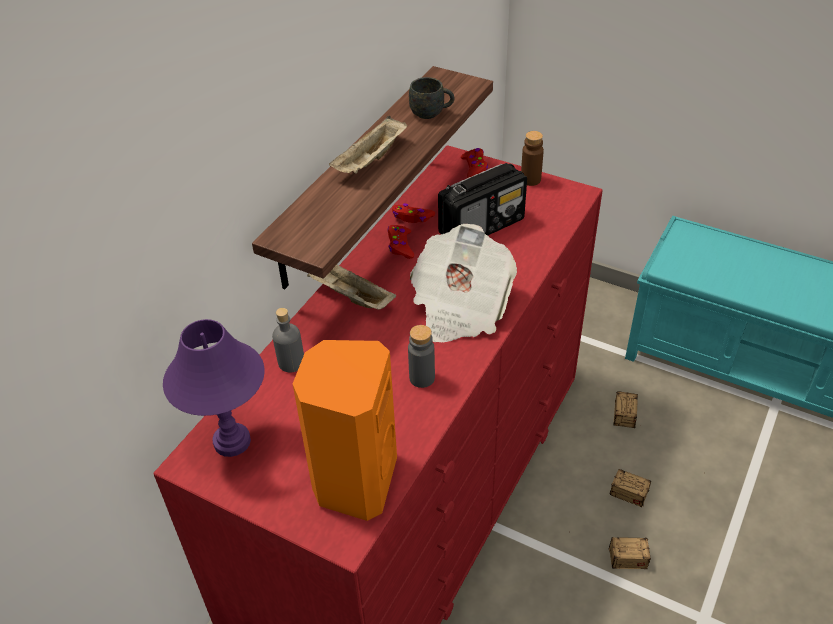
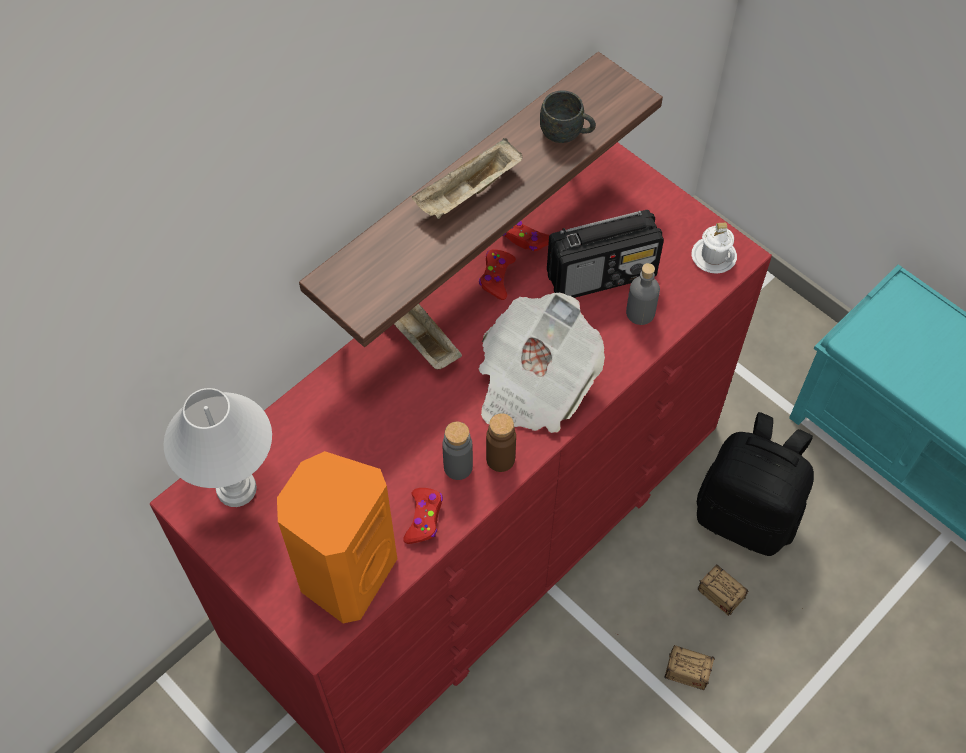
camera: 15 degrees right, 15 degrees up
purple table lamp [163,319,265,457] -> white table lamp [164,388,272,507]
grey bottle [272,308,304,372] -> grey bottle moved to [626,263,660,325]
red game controller [461,148,488,178] -> red game controller moved to [403,488,443,544]
brown bottle [521,131,544,186] -> brown bottle moved to [486,413,516,472]
storage box [613,391,641,428] -> black backpack [697,412,814,556]
none -> white mug [692,223,737,274]

